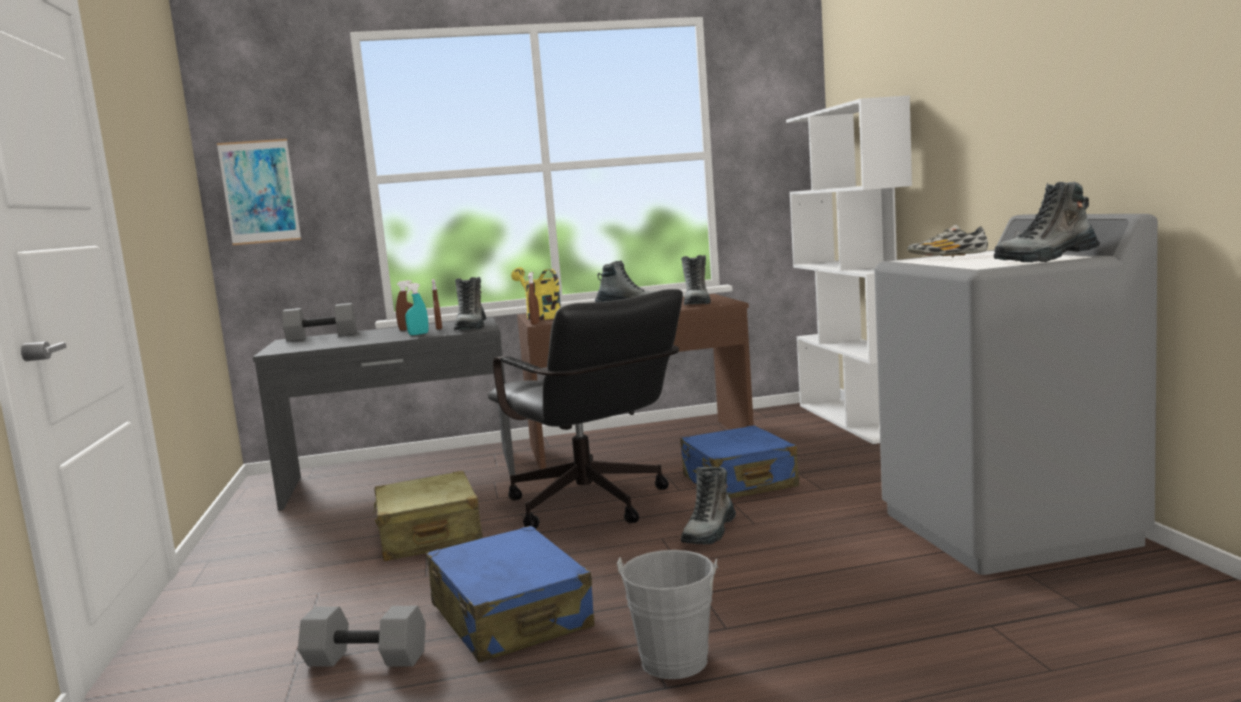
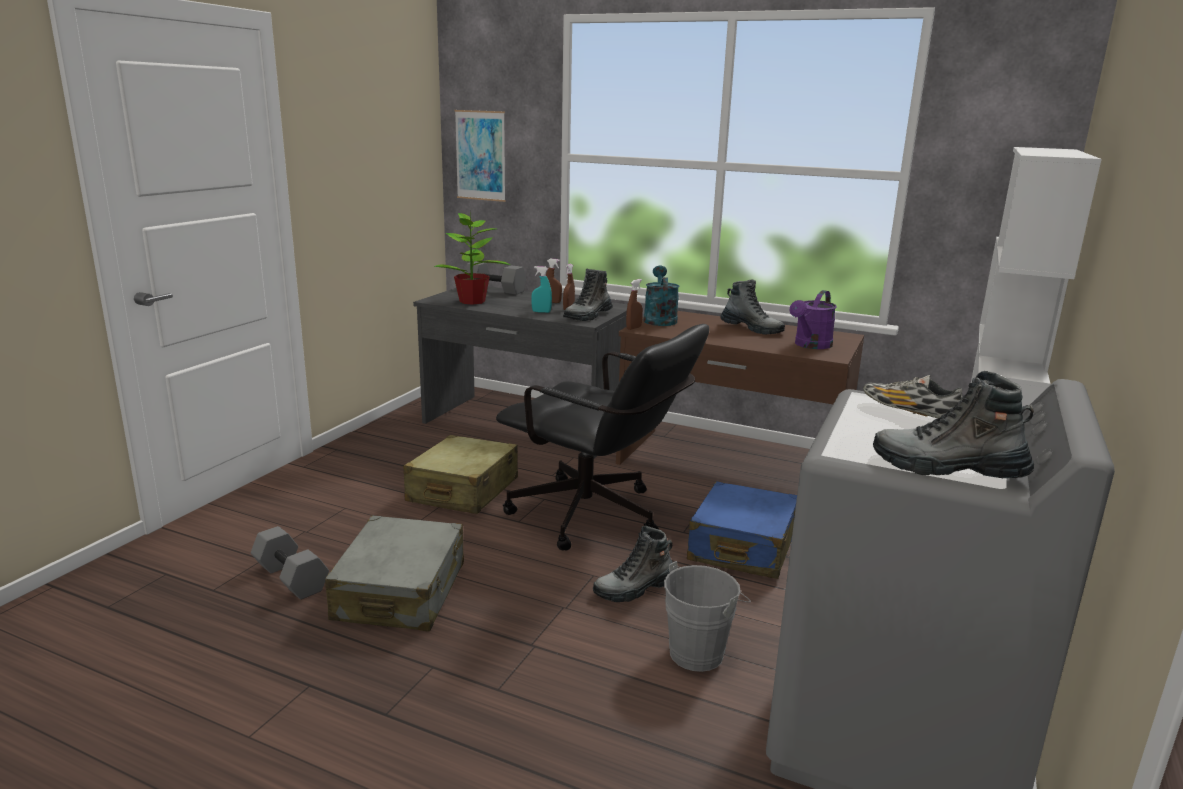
camera: 35 degrees right, 10 degrees up
blue suitcase [426,526,595,663] -> grey suitcase [325,516,464,631]
black office chair [488,289,683,529] -> black office chair turned 60 degrees counterclockwise [496,324,709,551]
yellow watering can [511,267,561,320] -> turquoise watering can [644,265,680,326]
grey bucket [617,550,718,679] -> grey bucket moved to [664,561,751,672]
boot [681,255,711,305] -> purple watering can [790,290,836,349]
none -> potted plant [434,213,510,305]

